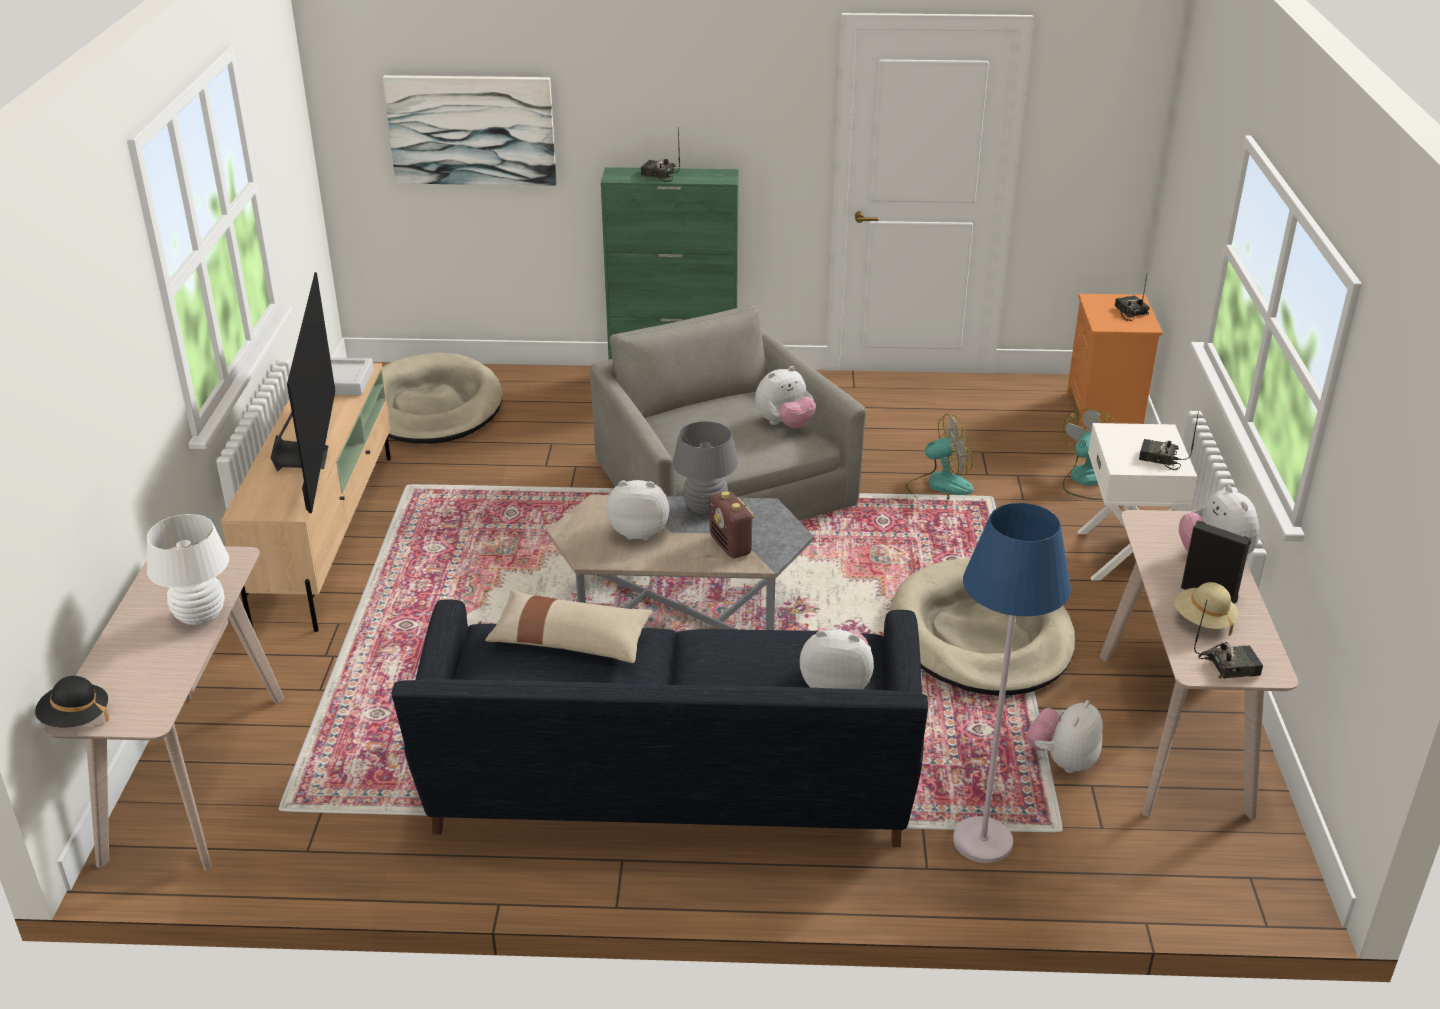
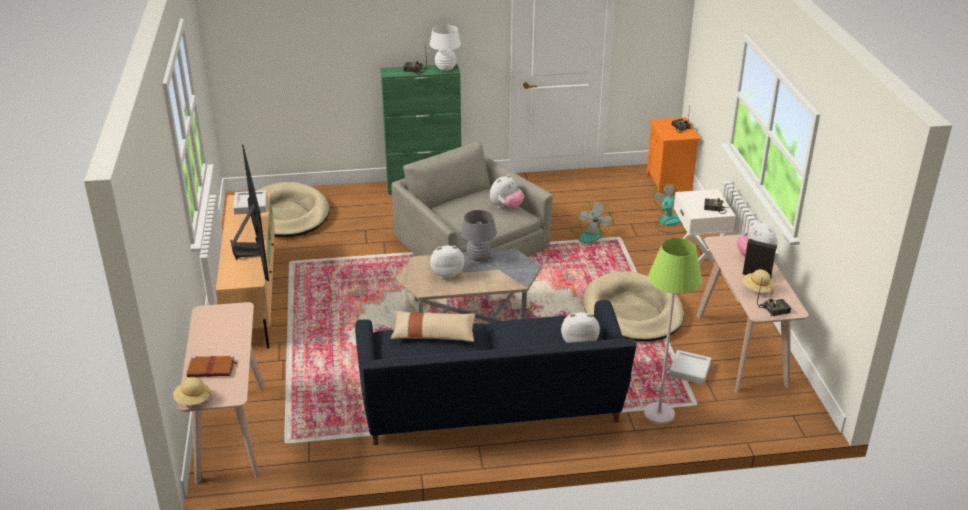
camera: 10 degrees left, 0 degrees up
black hat [35,676,109,728] -> beige hat [173,377,212,405]
white table lamp [147,514,229,625] -> white table lamp moved to [430,25,461,71]
picture [383,75,557,186] -> none
radio [710,491,755,558] -> none
fan [906,413,974,500] -> fan turned 120 degrees clockwise [570,201,614,243]
blue floor lamp [953,503,1071,863] -> green floor lamp [644,238,702,425]
plush toy [1027,700,1103,773] -> grey tray [669,350,712,385]
none -> brown book [187,355,238,377]

